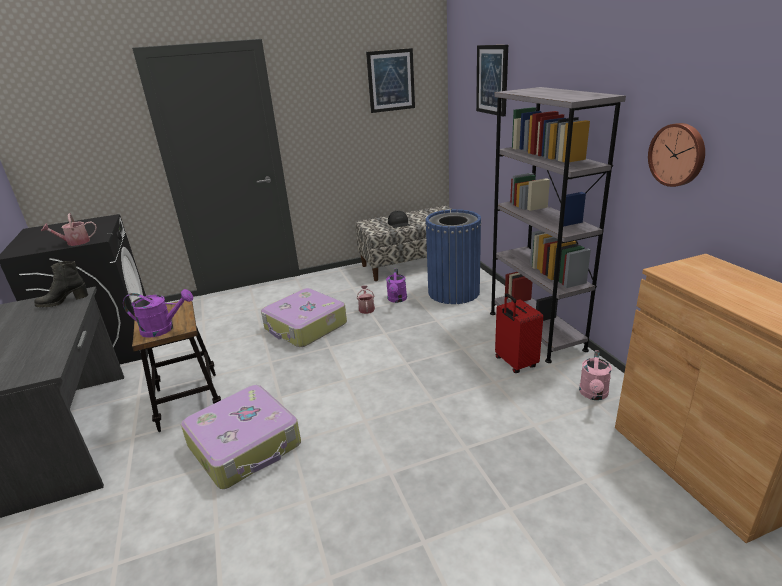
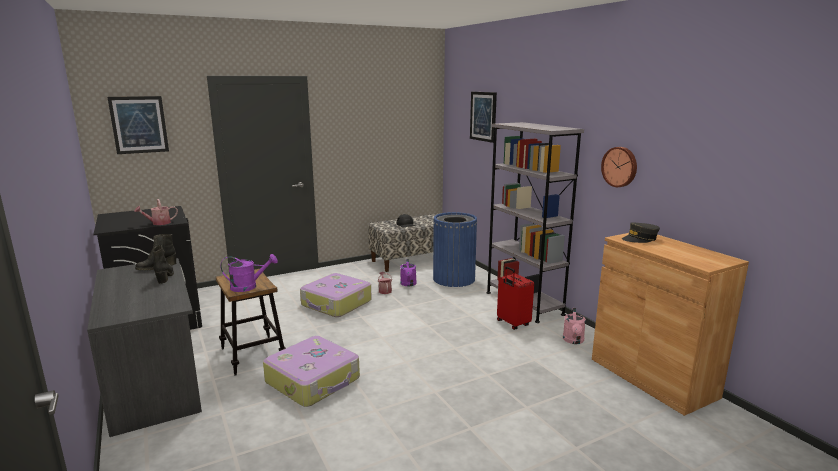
camera: 10 degrees left, 10 degrees down
picture [366,48,415,113] -> picture moved to [107,96,169,154]
none -> black boot [153,245,174,284]
none -> grey cap [622,222,660,243]

